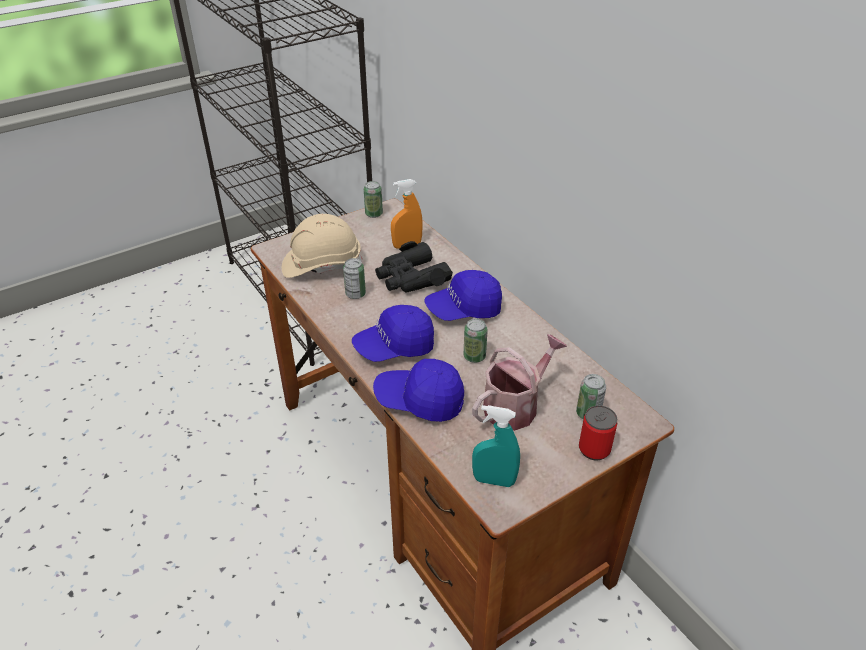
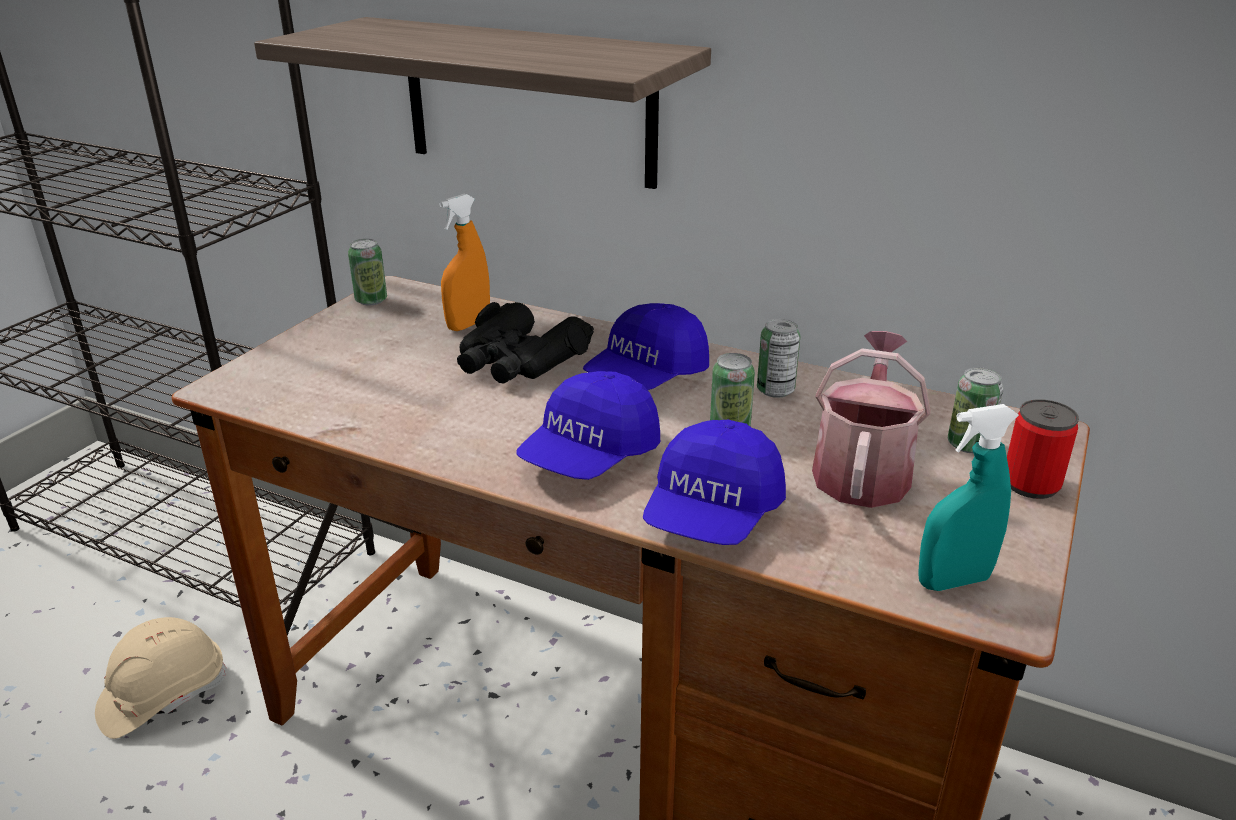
camera: 30 degrees left, 10 degrees down
beige hard hat [282,214,363,278] -> beige hard hat moved to [95,617,227,739]
can [343,258,366,299] -> can moved to [757,319,800,398]
blue cap [373,359,464,422] -> blue cap turned 45 degrees counterclockwise [643,420,786,545]
none -> shelf [254,17,711,189]

